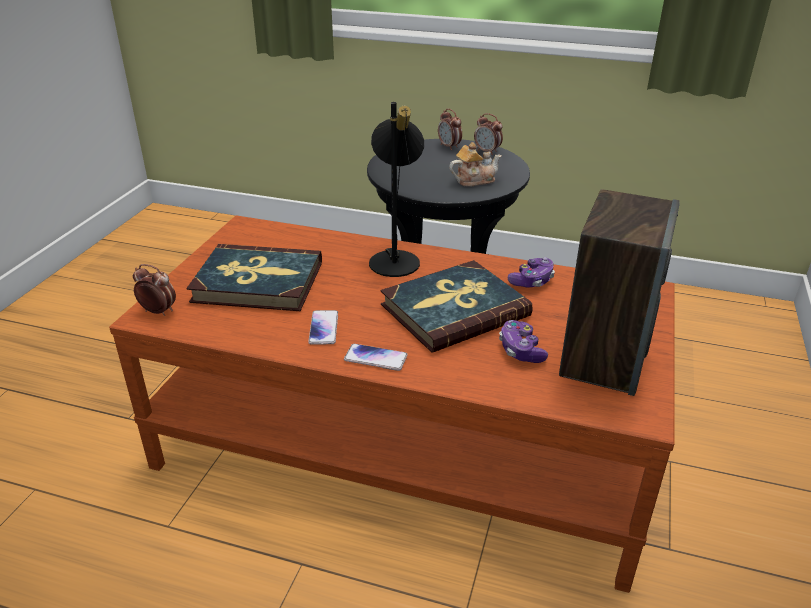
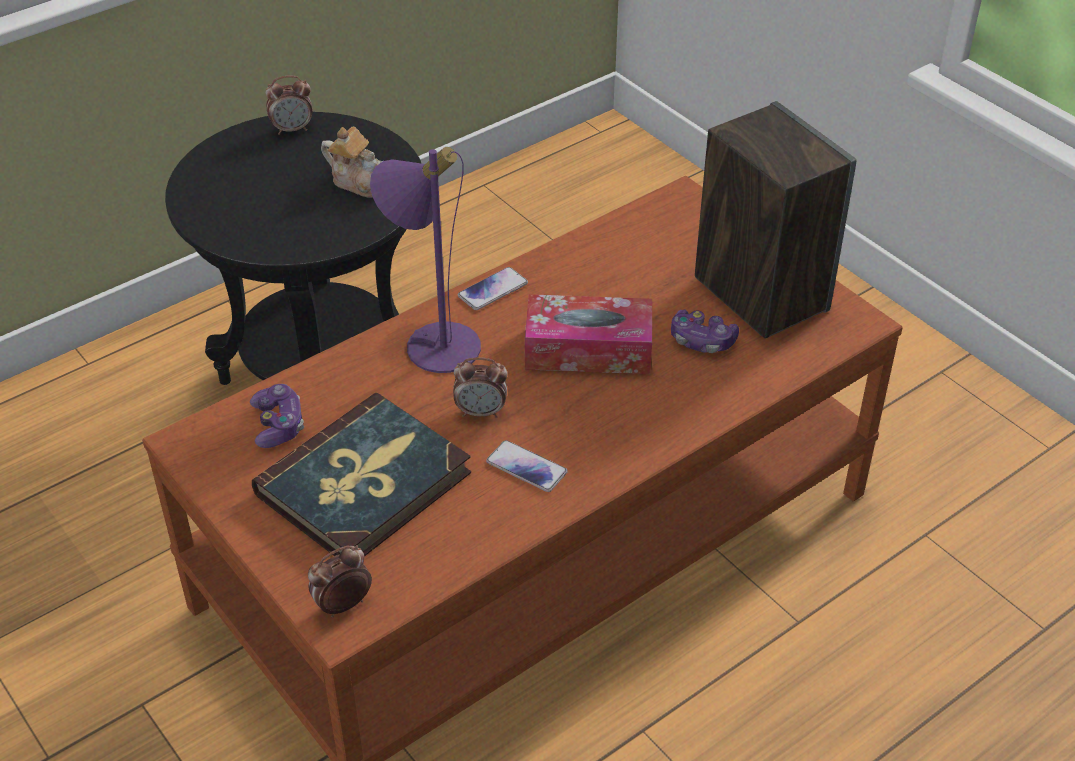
camera: 55 degrees left, 10 degrees up
phone [344,344,408,371] -> phone moved to [458,267,528,310]
black table lamp [369,102,424,277] -> purple table lamp [370,147,481,373]
book [381,260,533,353] -> tissue box [525,294,652,374]
alarm clock [438,109,462,150] -> alarm clock moved to [453,357,508,418]
teapot [449,142,502,187] -> teapot turned 105 degrees clockwise [321,127,383,198]
game controller [508,257,555,287] -> game controller moved to [250,384,304,448]

